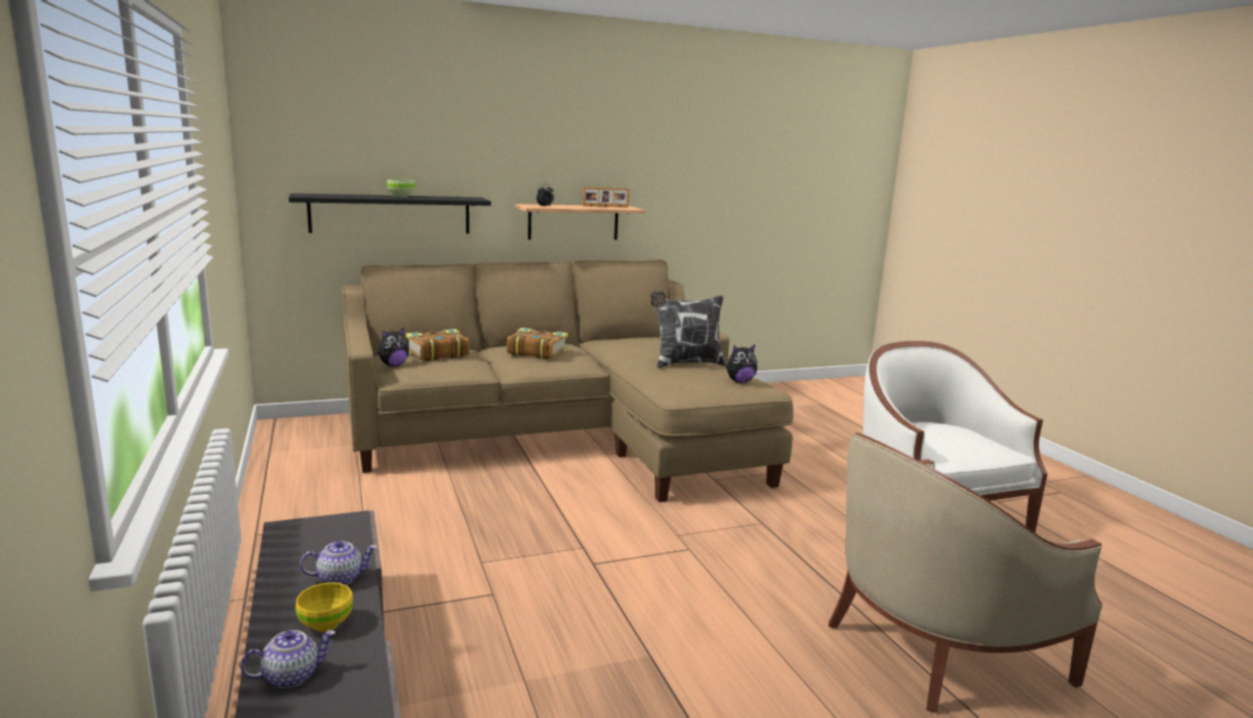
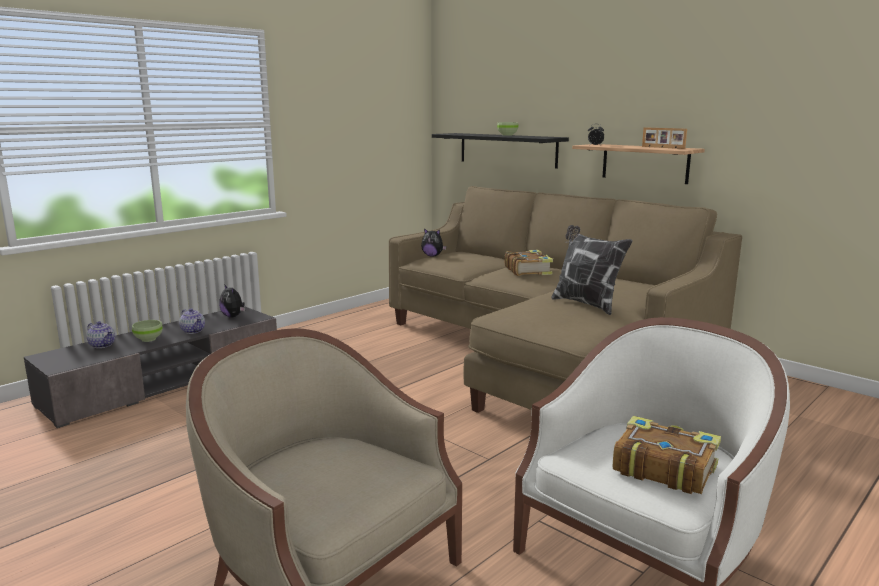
camera: 65 degrees right, 0 degrees up
yellow bowl [295,582,353,632] -> green bowl [132,320,162,342]
book [406,329,469,361] -> book moved to [613,416,721,494]
plush toy [726,345,757,383] -> plush toy moved to [219,284,245,317]

